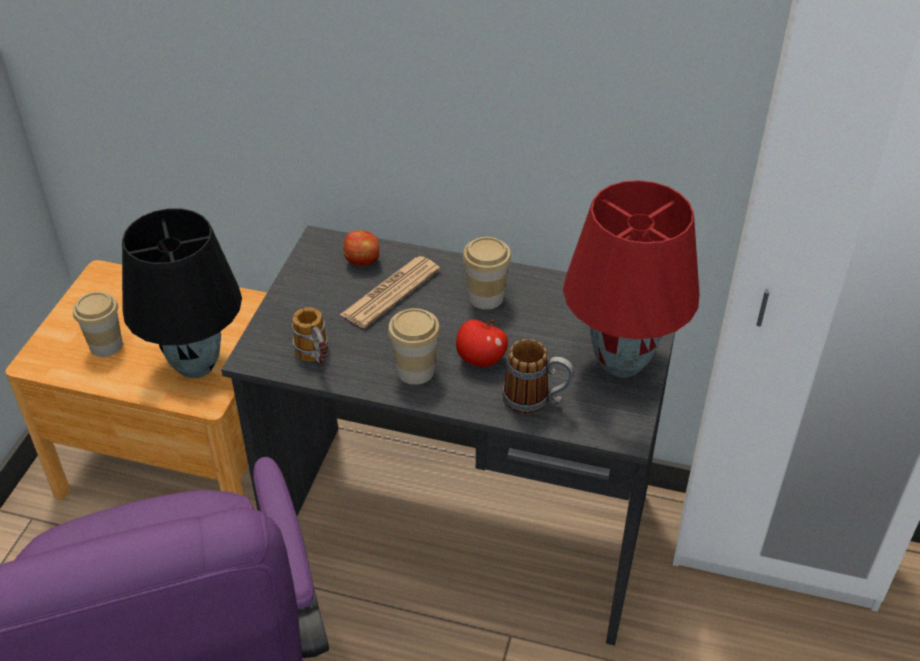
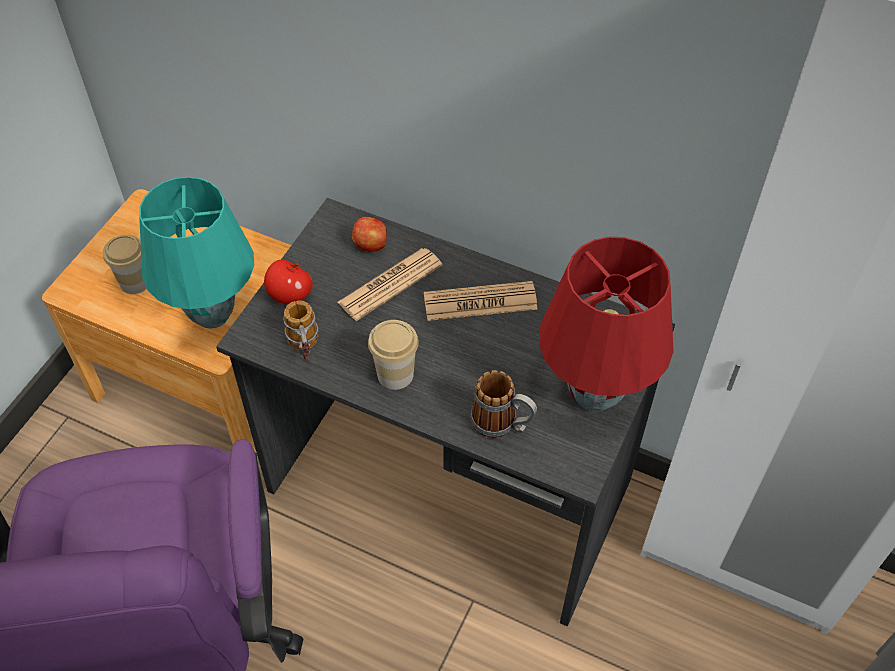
camera: 10 degrees right, 10 degrees up
black table lamp [122,208,242,378] -> turquoise table lamp [139,177,254,329]
apple [456,319,508,367] -> apple moved to [264,260,313,305]
cup [463,237,511,309] -> newspaper [424,281,538,321]

